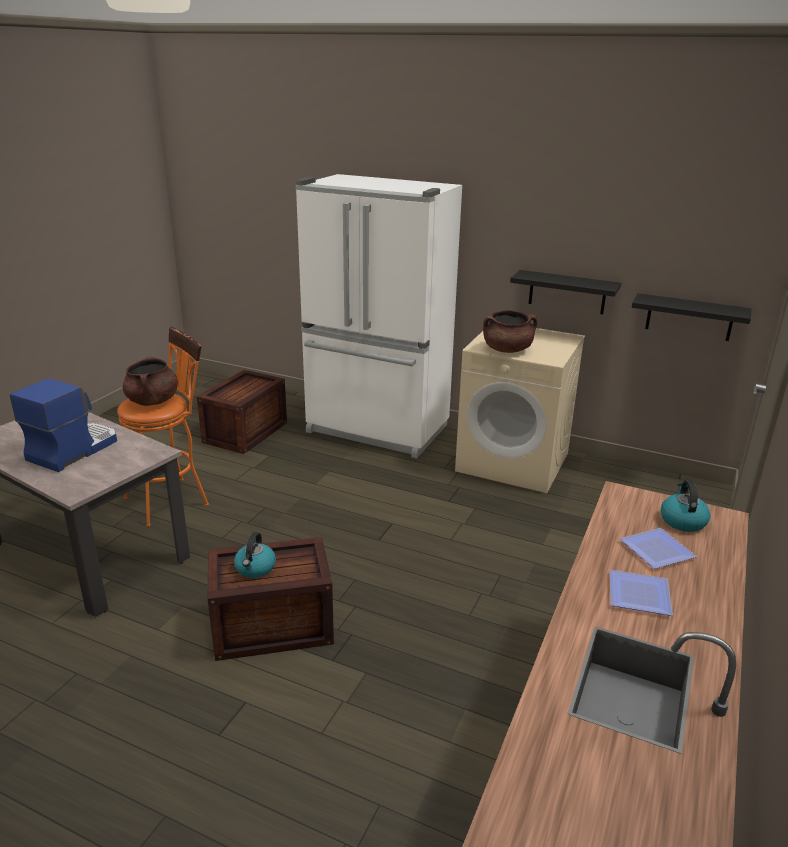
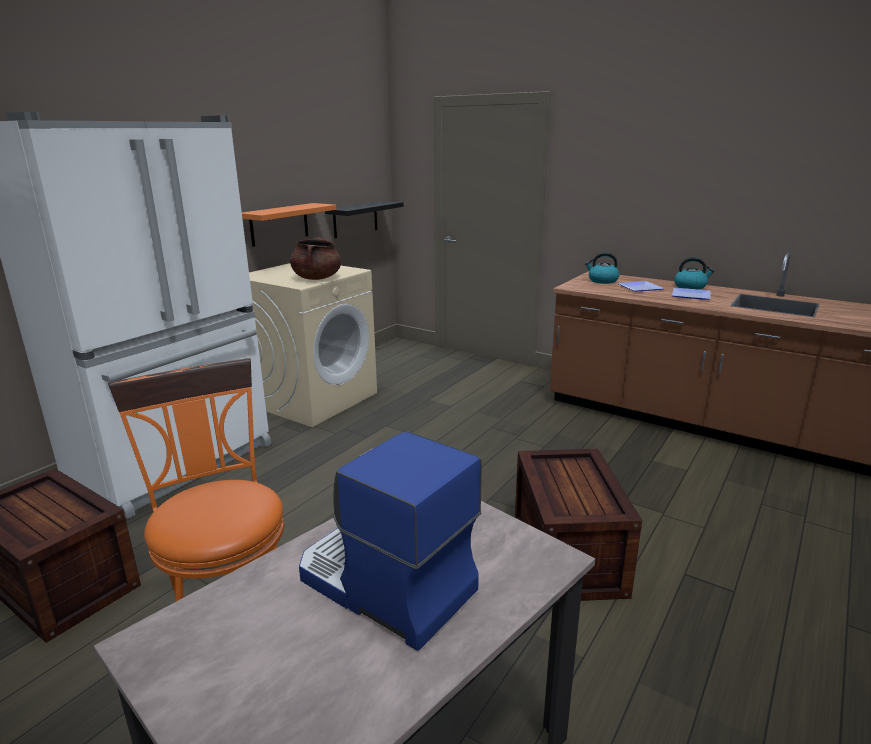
camera: 80 degrees left, 5 degrees down
brown cooking pot [123,356,178,406] -> none
kettle [234,532,276,578] -> kettle moved to [674,257,715,290]
black shelf [510,270,621,314] -> orange shelf [242,203,337,247]

